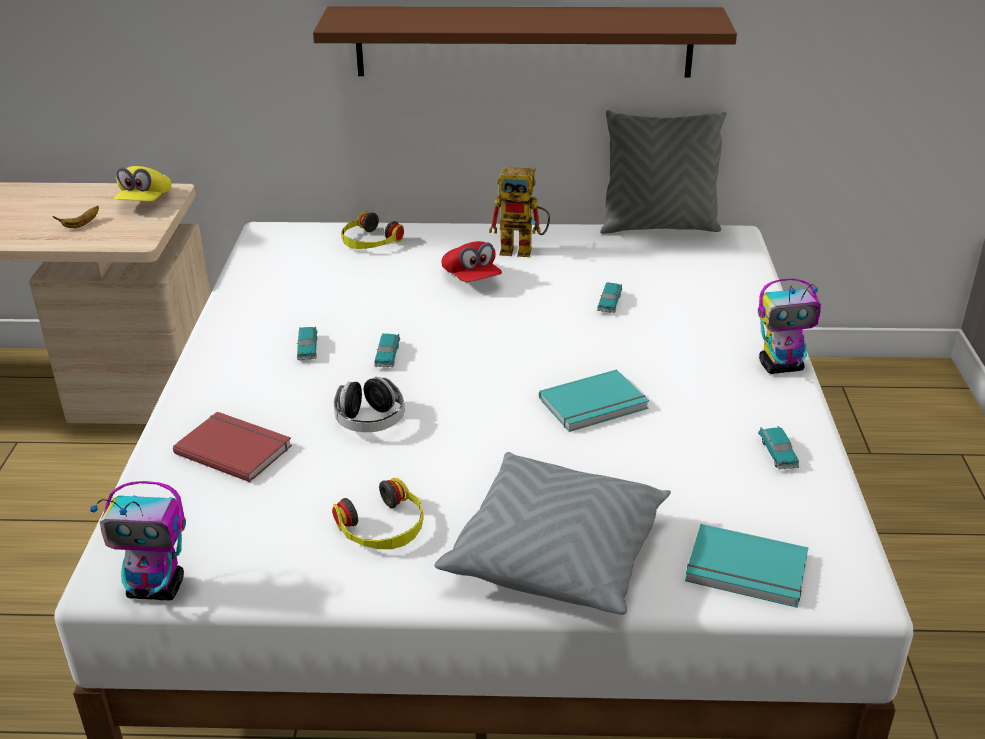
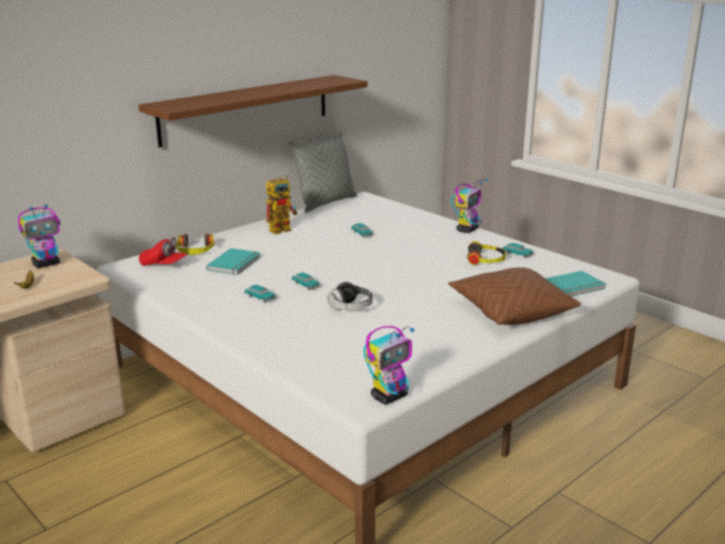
camera: 45 degrees left, 10 degrees down
yellow cap [114,166,172,201] -> toy robot [18,204,60,268]
red book [173,412,292,482] -> none
headphones [332,478,424,549] -> headphones moved to [467,241,506,265]
grey pillow [434,452,671,615] -> brown pillow [448,267,581,325]
red cap [442,241,502,282] -> red cap moved to [139,237,187,266]
turquoise book [539,369,649,432] -> turquoise book moved to [206,248,260,275]

